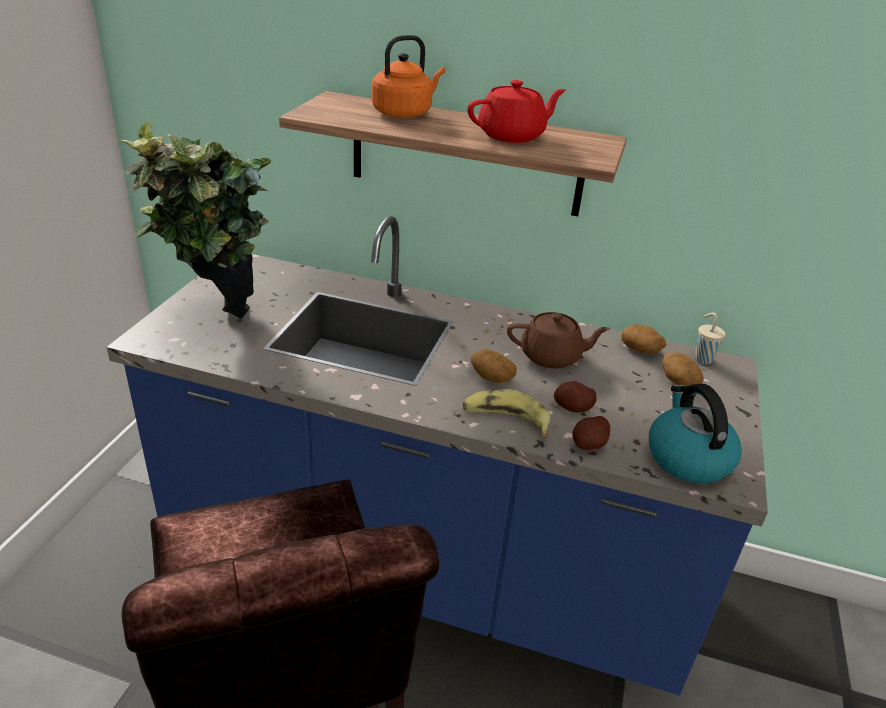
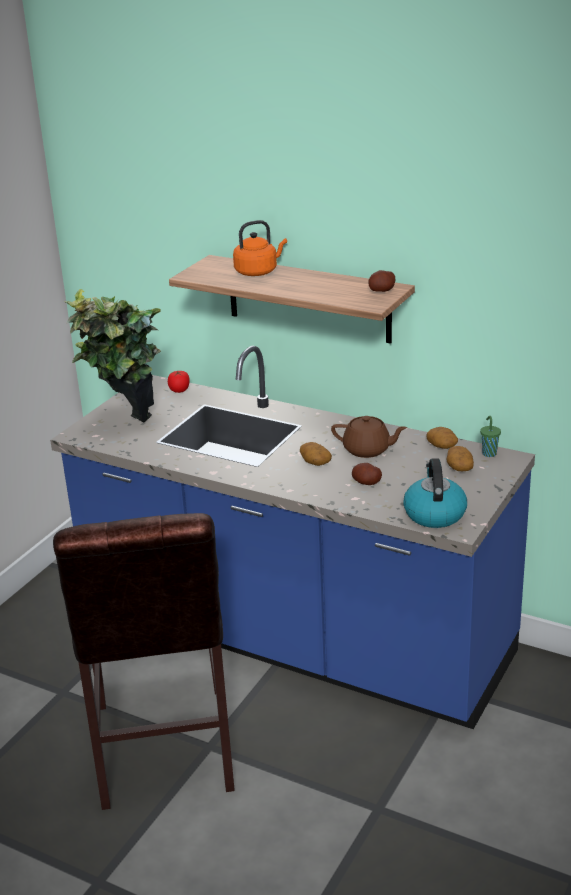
camera: 15 degrees right, 5 degrees down
banana [463,389,550,436] -> none
red teapot [467,80,566,143] -> none
potato [573,416,610,450] -> potato moved to [368,270,395,292]
beige cup [694,312,726,364] -> green cup [480,416,501,457]
none -> tomato [168,370,190,393]

